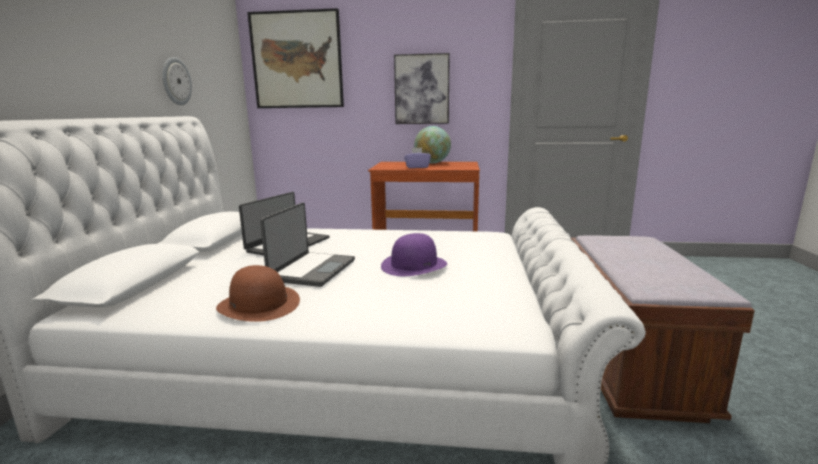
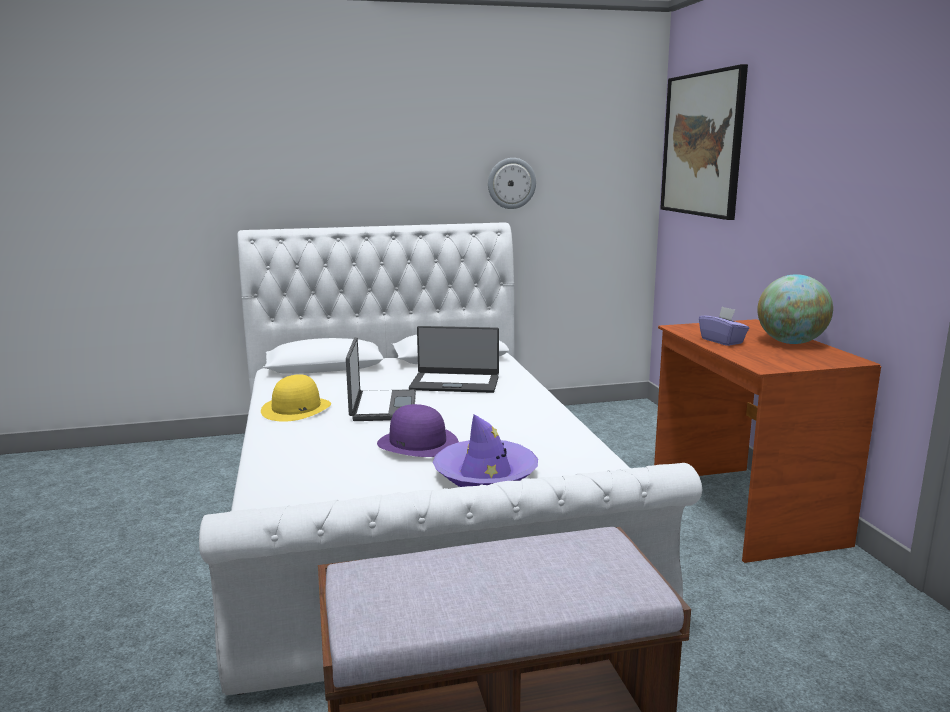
camera: 70 degrees right, 0 degrees up
brown hat [216,265,300,322] -> yellow hat [261,374,331,421]
laptop [260,203,355,287] -> laptop turned 90 degrees counterclockwise [346,337,416,421]
picture [394,53,450,124] -> none
none -> purple hat [433,414,538,487]

